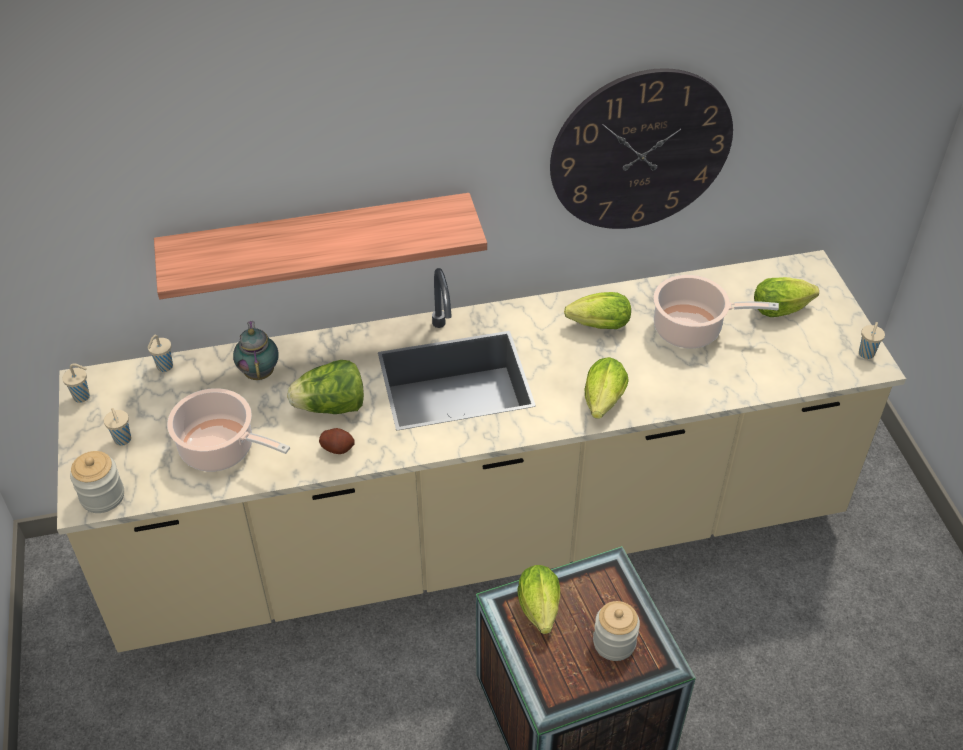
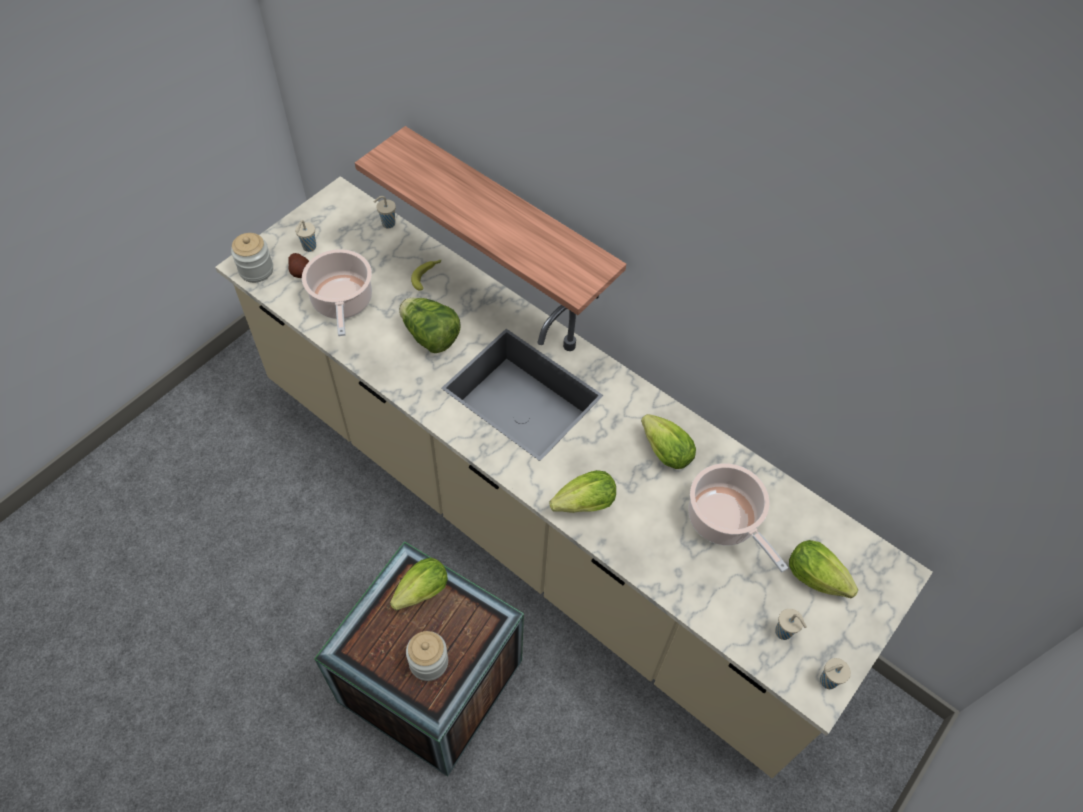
camera: 50 degrees right, 10 degrees up
beige cup [62,363,90,403] -> beige cup moved to [775,609,807,640]
teapot [233,321,278,380] -> banana [411,260,441,291]
potato [319,428,355,454] -> potato moved to [288,253,309,278]
wall clock [550,68,733,229] -> none

